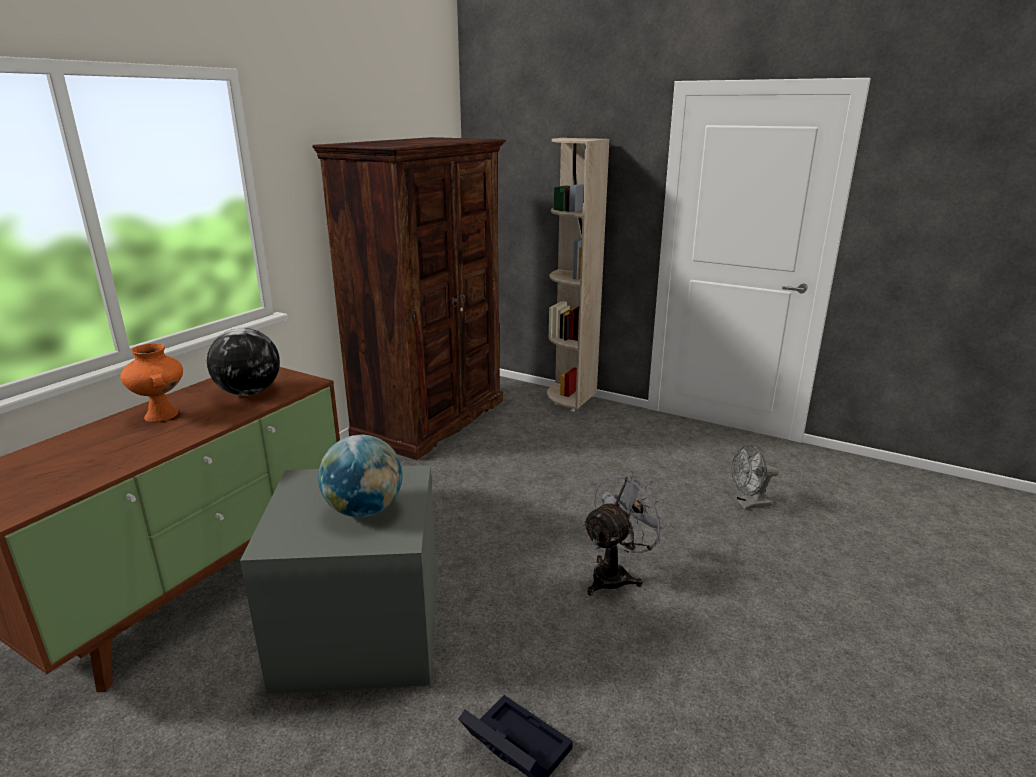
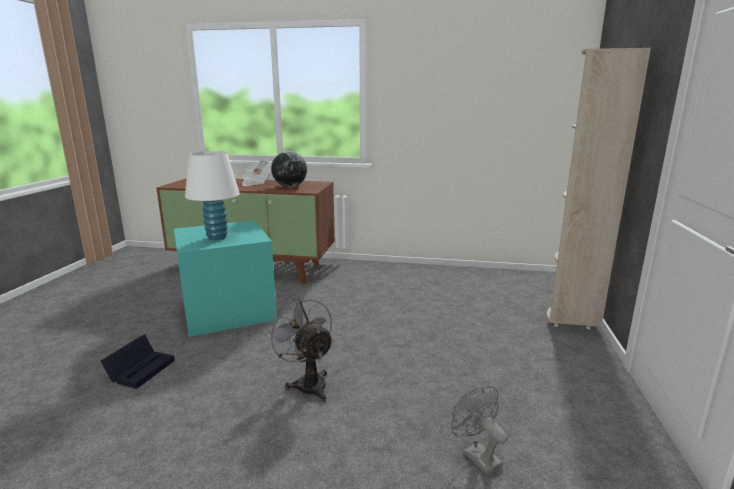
camera: 70 degrees right, 5 degrees down
orange vase [120,344,183,422] -> newspaper [241,160,272,186]
grey storage box [240,465,437,694] -> turquoise storage box [174,220,277,337]
brown wardrobe [312,137,506,460] -> none
globe [318,435,402,517] -> white table lamp [185,151,240,240]
grey fan [582,470,670,595] -> grey fan turned 150 degrees counterclockwise [266,295,334,402]

